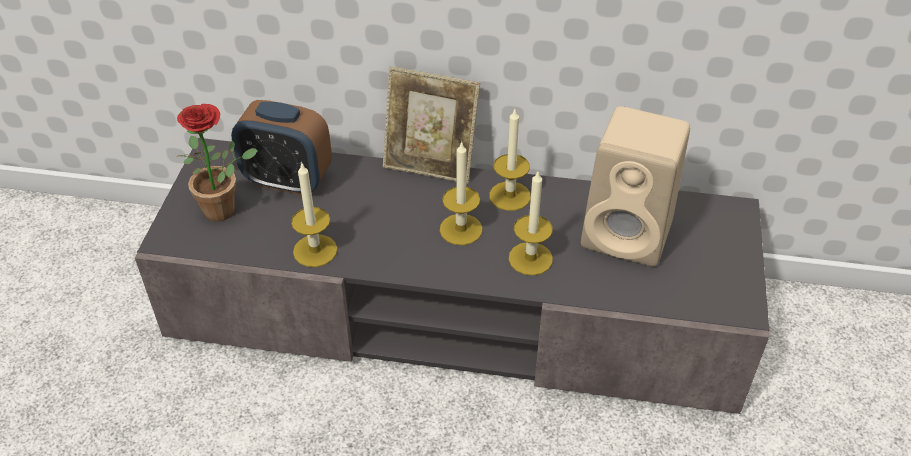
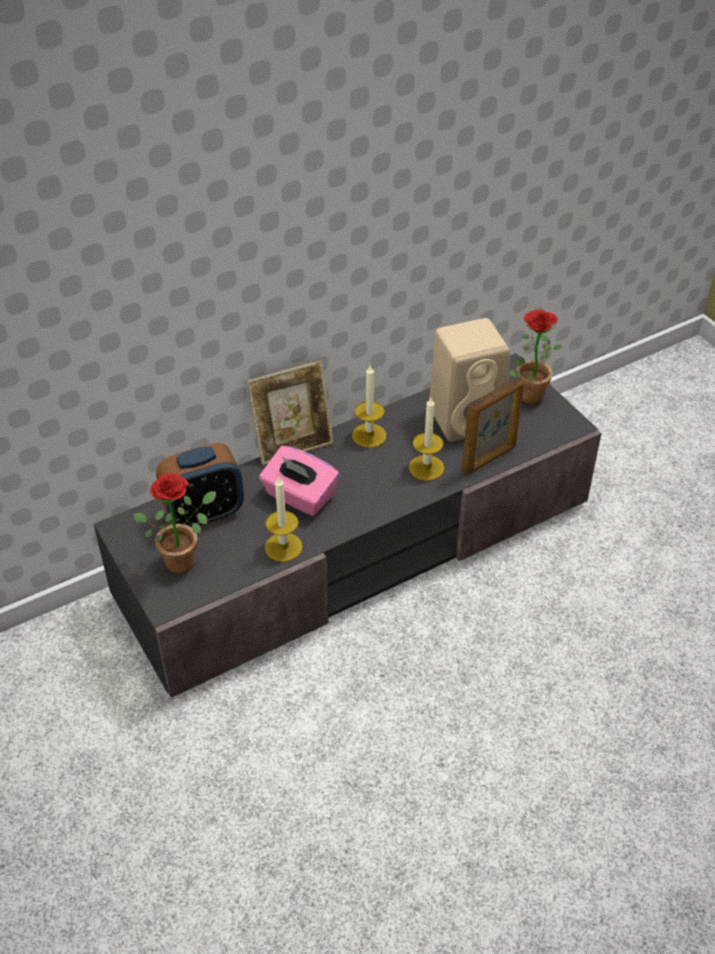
camera: 40 degrees left, 0 degrees up
candle [440,141,483,245] -> none
none -> pink tissue box [259,446,339,516]
none -> picture frame [462,376,524,474]
none -> potted plant [510,310,562,404]

